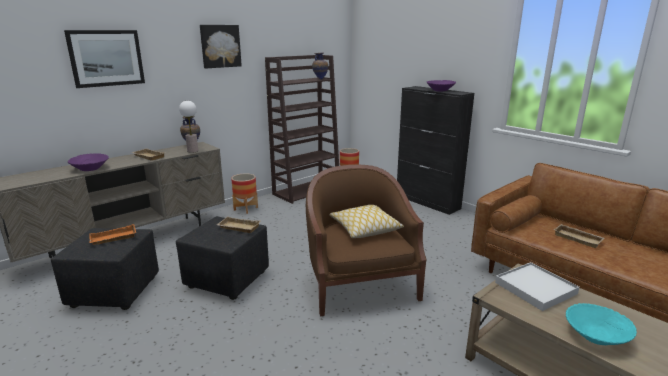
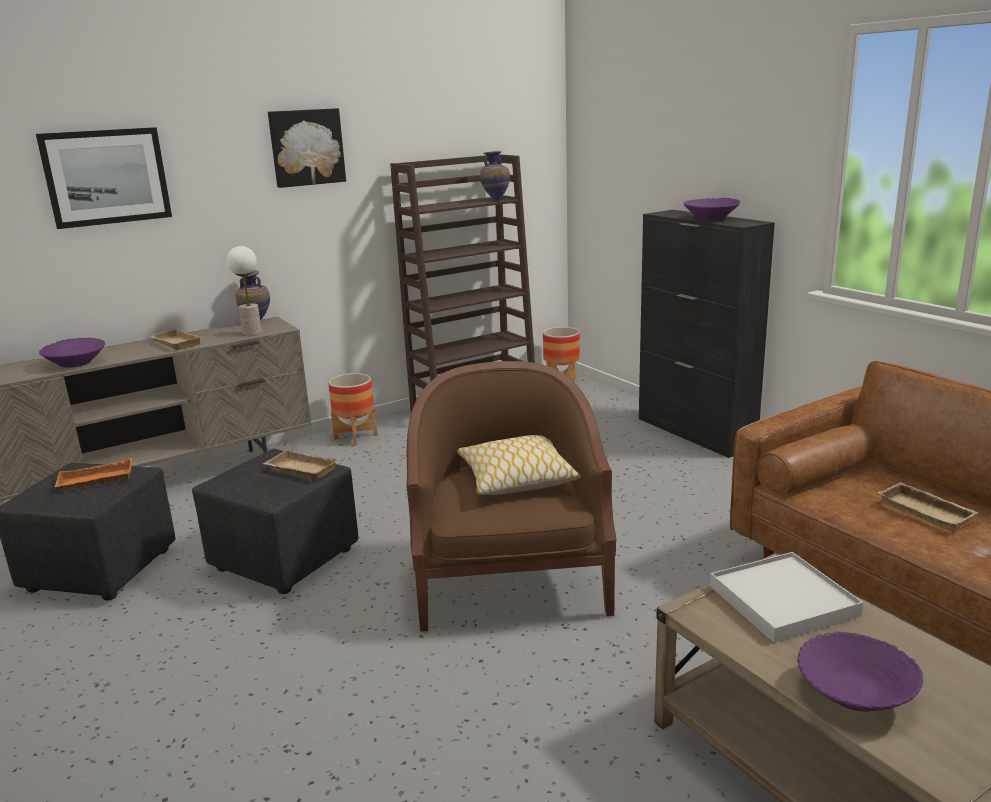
camera: 10 degrees right, 0 degrees up
turquoise bowl [566,303,637,345] -> purple bowl [797,632,923,712]

